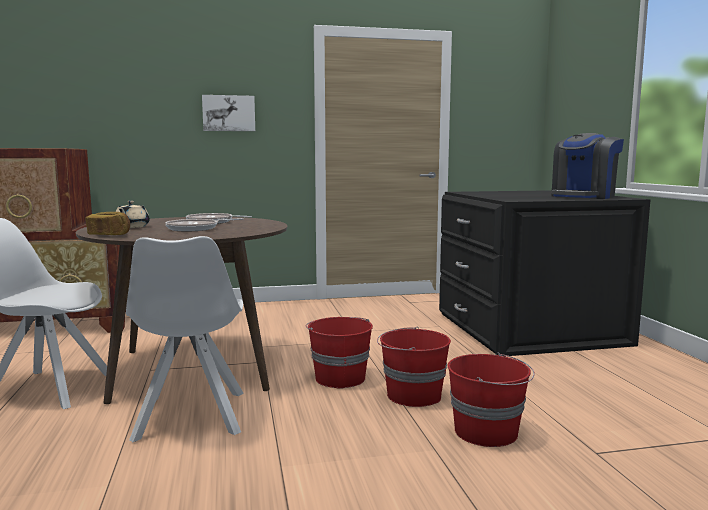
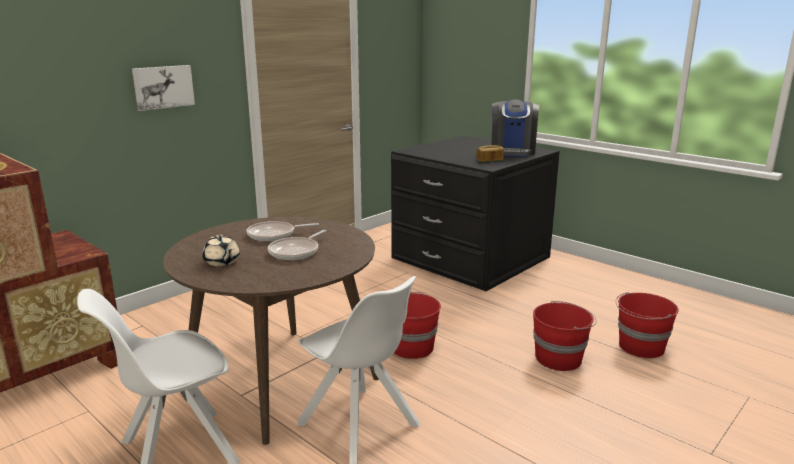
camera: 35 degrees left, 10 degrees up
bread [85,212,130,235] -> bread moved to [476,145,504,162]
red bucket [377,326,451,407] -> red bucket moved to [615,292,679,358]

